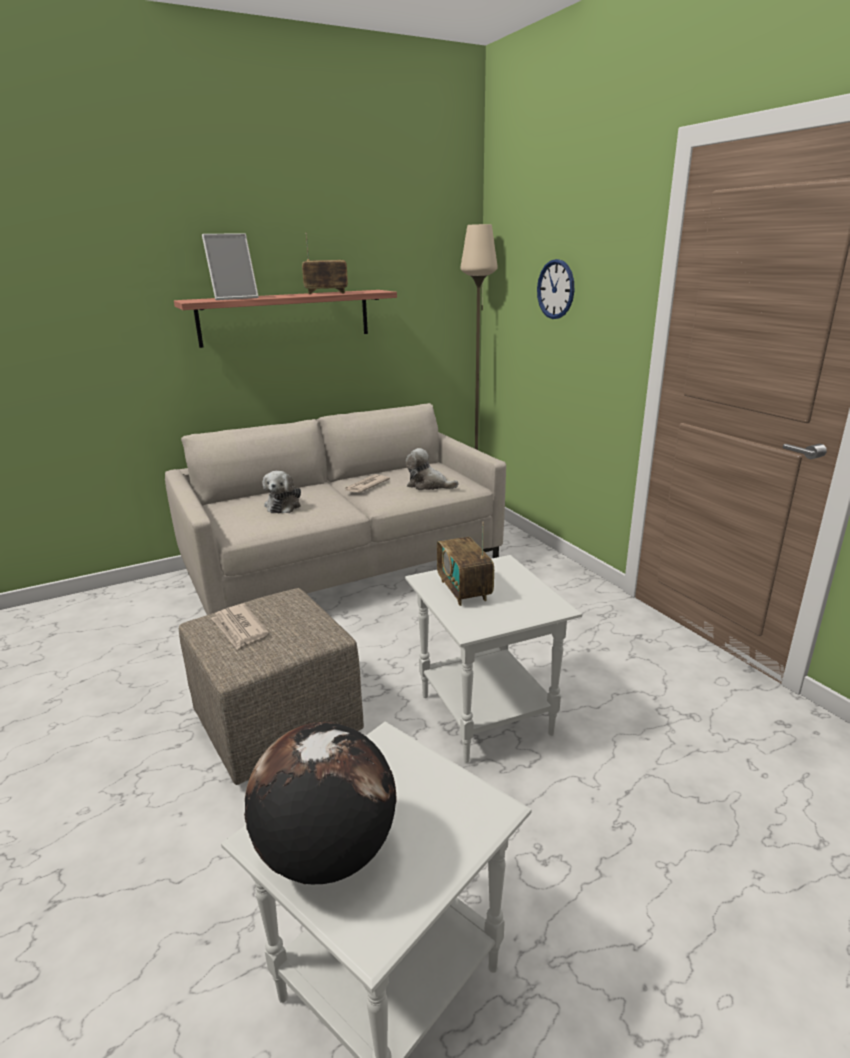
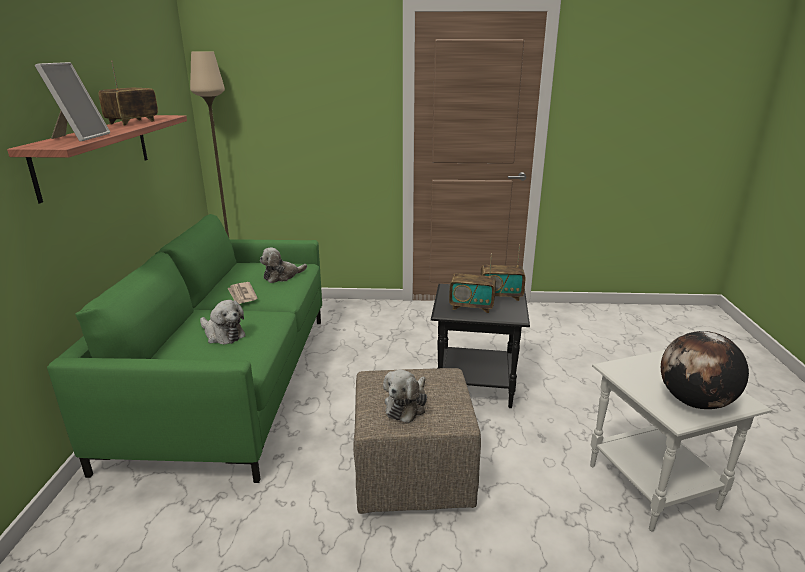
camera: 60 degrees left, 0 degrees up
beige sofa [165,403,506,615] -> green sofa [47,214,322,483]
newspaper [211,604,268,650] -> plush toy [383,370,427,423]
white side table [405,555,582,763] -> black side table [431,284,530,408]
wall clock [537,259,574,319] -> none
none -> radio [481,244,526,301]

